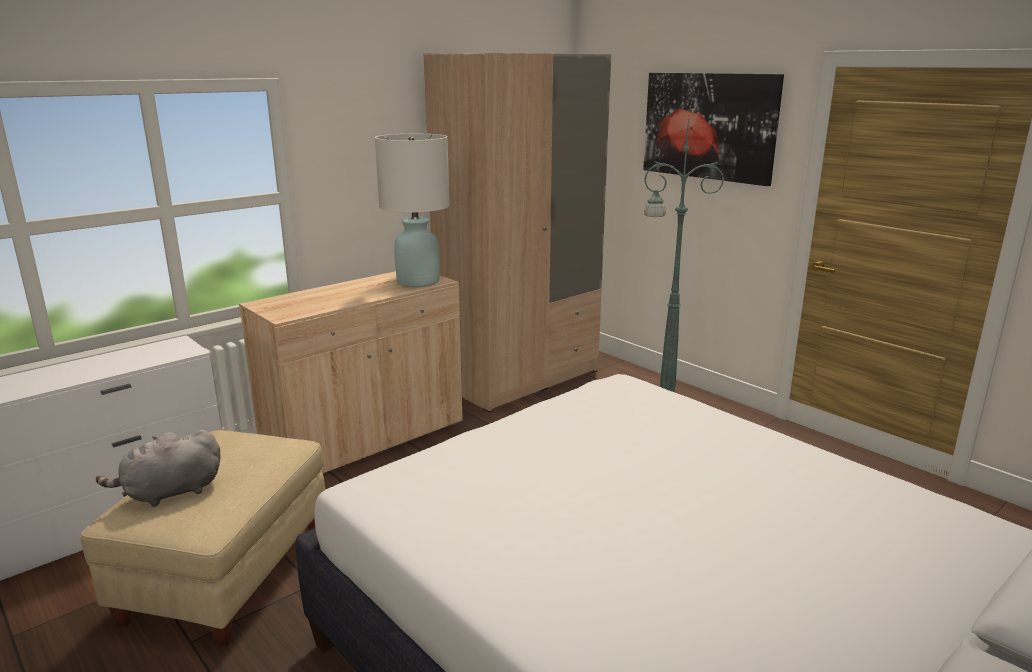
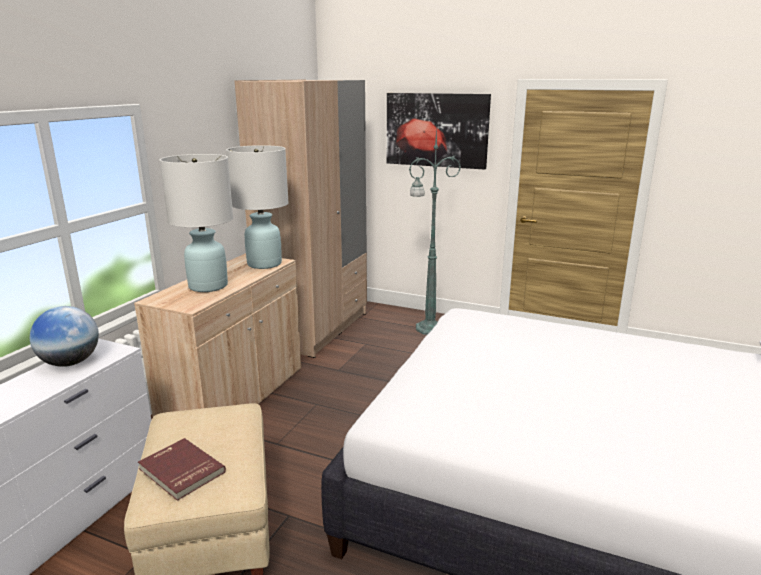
camera: 25 degrees left, 0 degrees up
grey plush toy [96,430,221,507] -> red book [138,438,226,501]
none -> globe [30,306,99,367]
none -> white table lamp [160,154,233,292]

